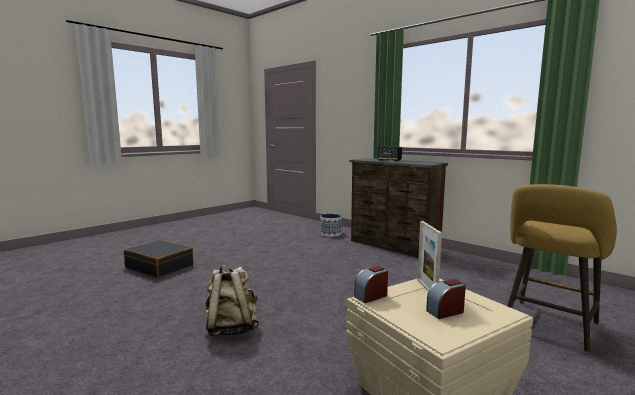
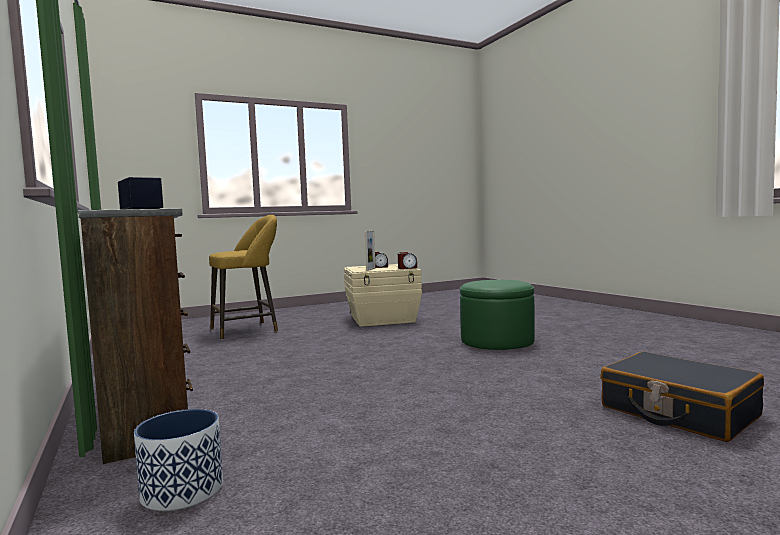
camera: 160 degrees left, 5 degrees down
beige backpack [204,265,259,337] -> green ottoman [460,280,535,350]

